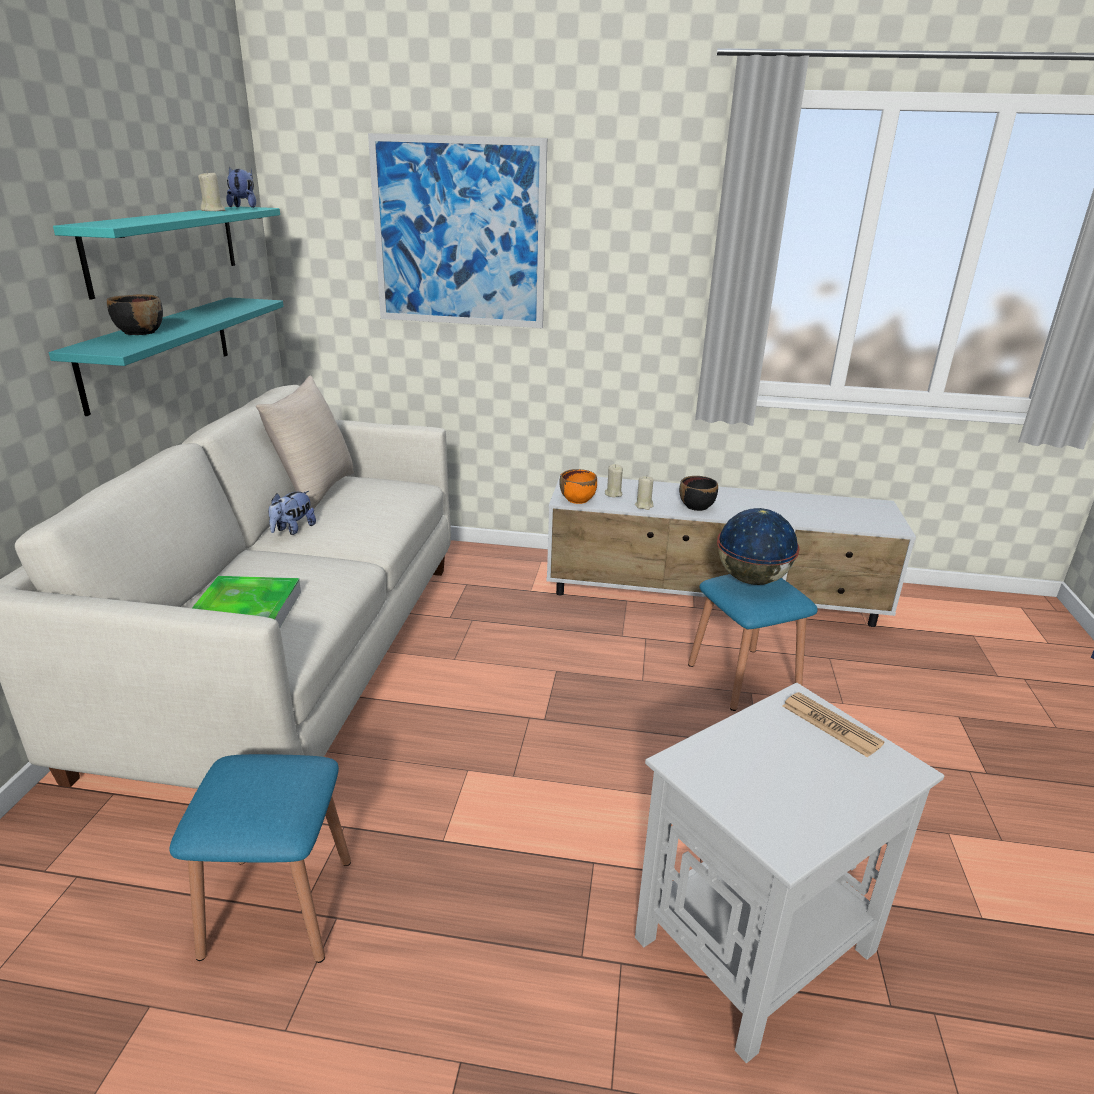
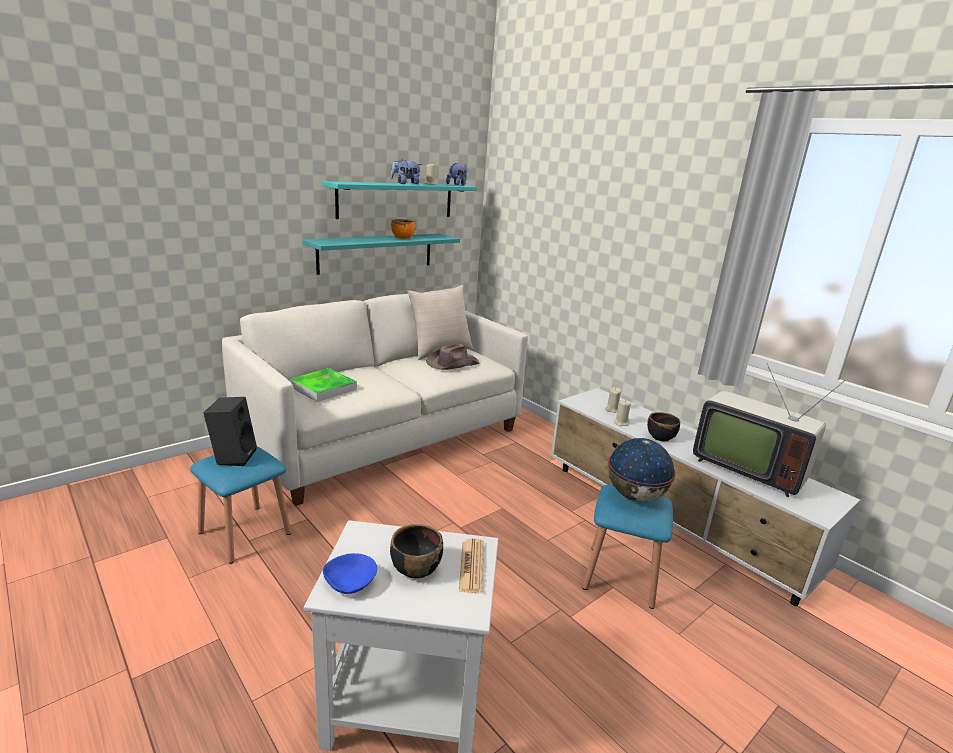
camera: 40 degrees right, 5 degrees down
black bowl [107,294,163,335] -> black bowl moved to [390,524,443,578]
plush toy [268,491,316,535] -> plush toy moved to [390,159,422,184]
picture [368,133,547,328] -> none
orange bowl [559,469,597,504] -> orange bowl moved to [391,219,416,239]
none -> black speaker [204,397,257,466]
none -> blue bowl [323,553,377,594]
none -> brown hat [426,344,479,370]
none -> television [693,363,846,497]

